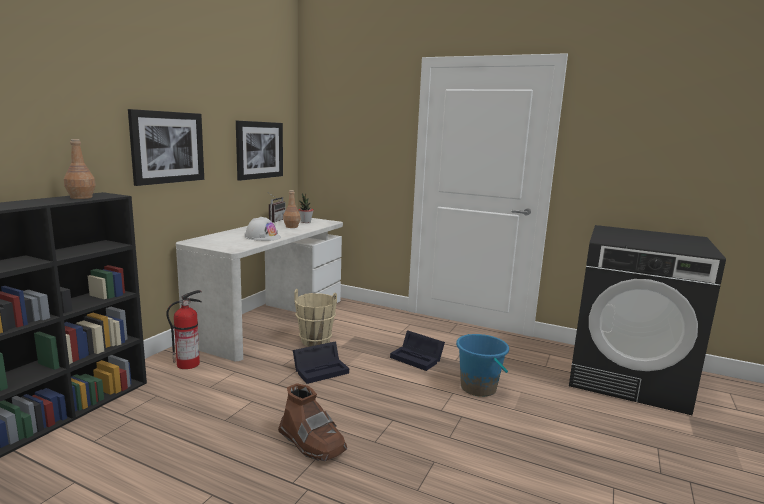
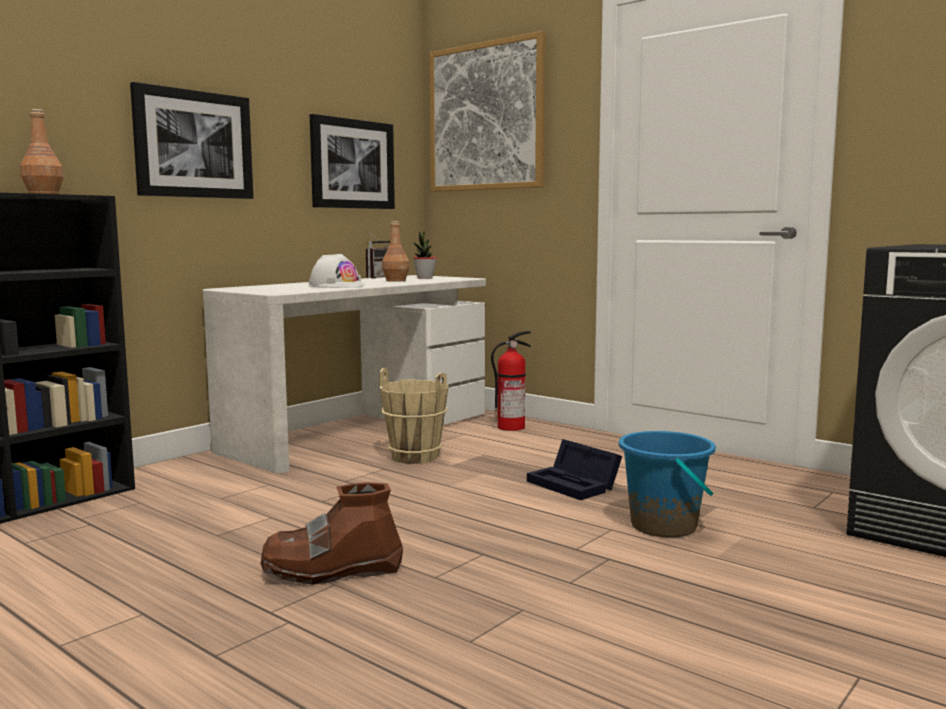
camera: 15 degrees right, 5 degrees down
fire extinguisher [166,290,202,369] -> fire extinguisher moved to [491,331,531,431]
brown boot [278,383,347,461] -> brown boot turned 105 degrees clockwise [261,482,403,585]
black storage box [293,341,349,384] -> none
none -> picture [429,31,545,192]

